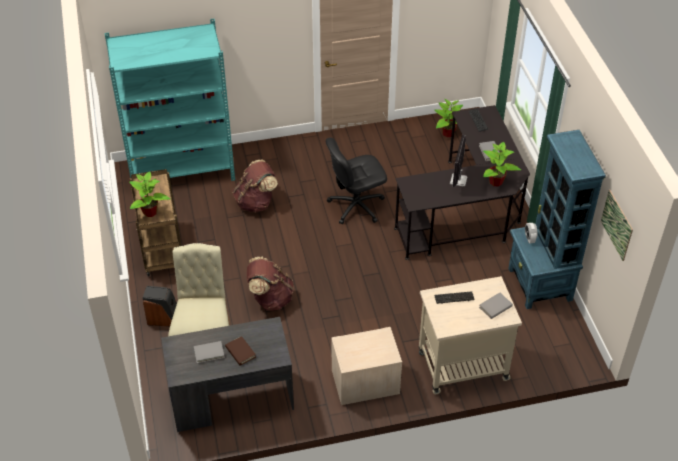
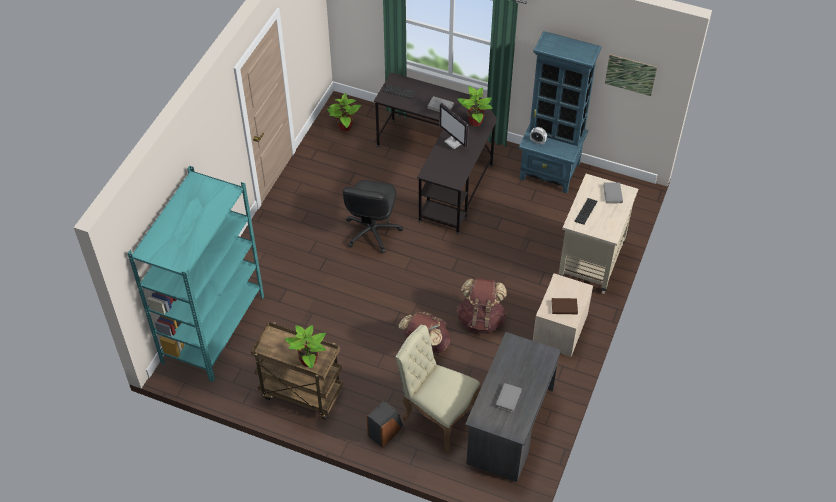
camera: 55 degrees left, 5 degrees up
brown book [225,336,256,366] -> brown book moved to [552,298,578,314]
brown backpack [232,160,278,213] -> brown backpack moved to [457,278,507,334]

